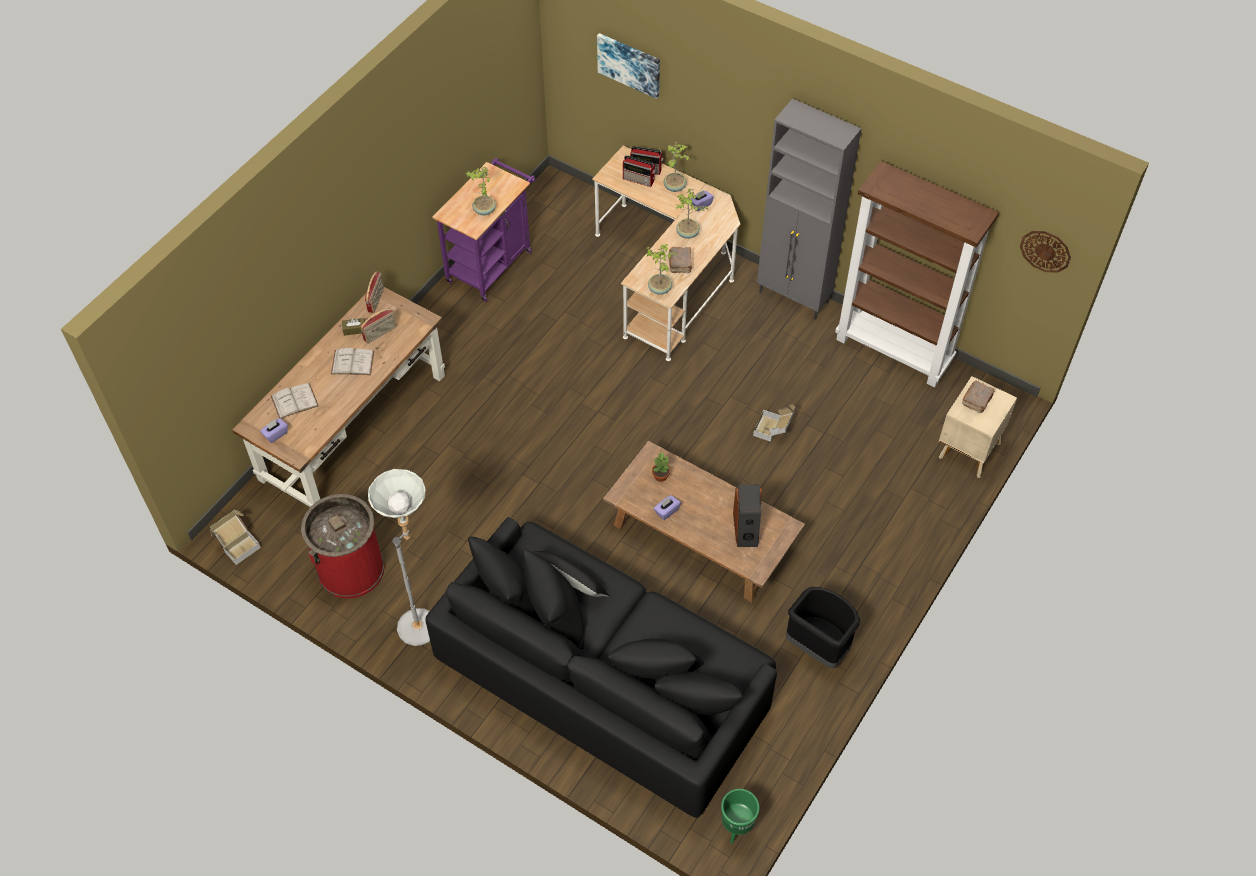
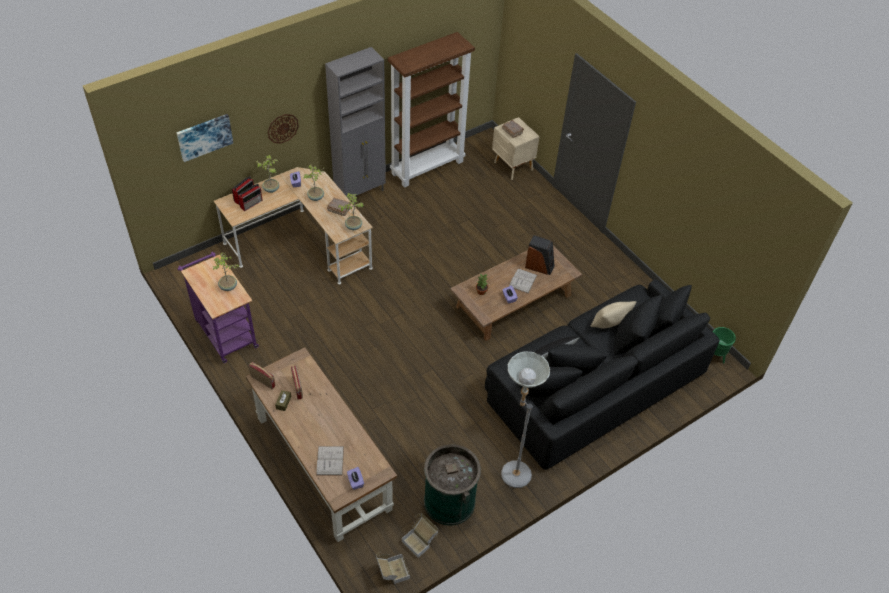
camera: 70 degrees left, 5 degrees down
red trash can [301,494,384,599] -> green trash can [424,444,481,526]
white book [331,348,374,375] -> white book moved to [508,268,538,294]
cardboard box [753,404,795,442] -> cardboard box moved to [402,513,438,558]
black trash can [786,587,860,668] -> none
wall clock [1020,231,1071,273] -> wall clock moved to [268,114,299,144]
none -> beige pillow [590,301,637,328]

